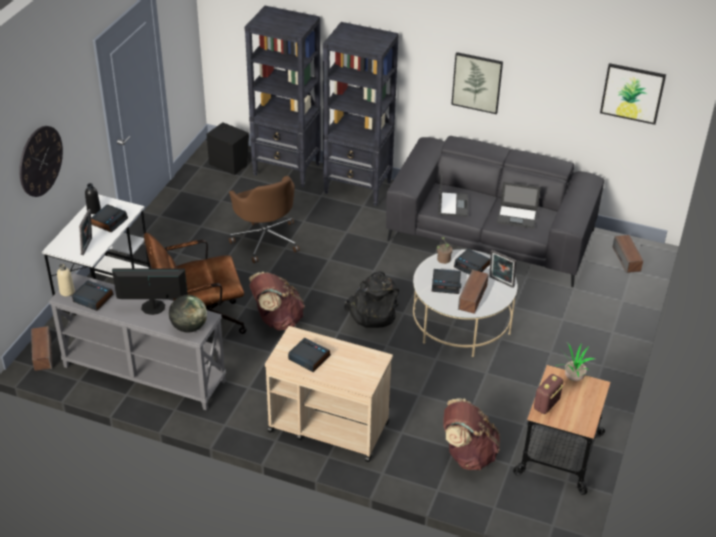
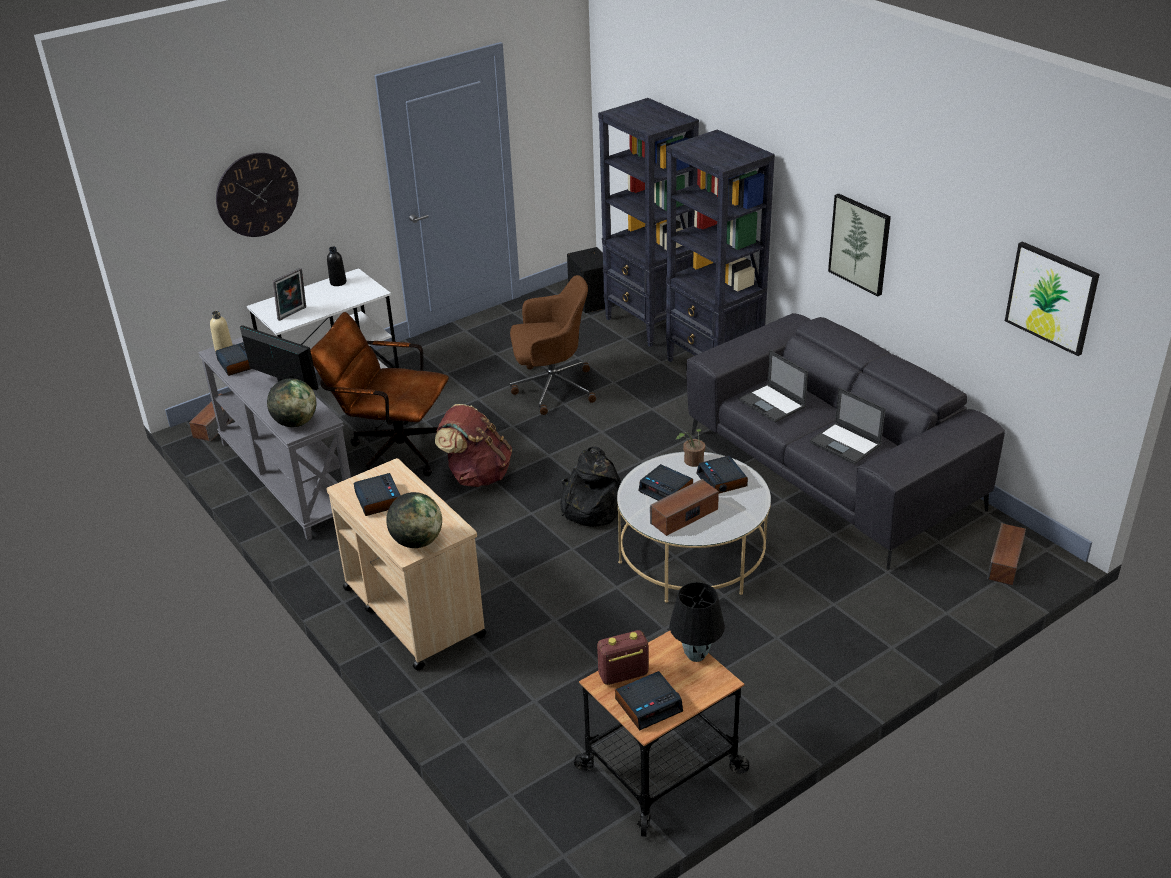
camera: 35 degrees right, 5 degrees down
alarm clock [91,204,128,233] -> alarm clock moved to [615,671,683,730]
brown office chair [229,176,300,263] -> brown office chair turned 105 degrees counterclockwise [510,275,596,415]
laptop [438,169,468,217] -> laptop turned 105 degrees clockwise [738,350,808,423]
brown backpack [443,398,500,470] -> none
picture frame [489,250,516,288] -> none
potted plant [556,342,595,381] -> black table lamp [669,582,725,662]
none -> globe [386,492,442,548]

